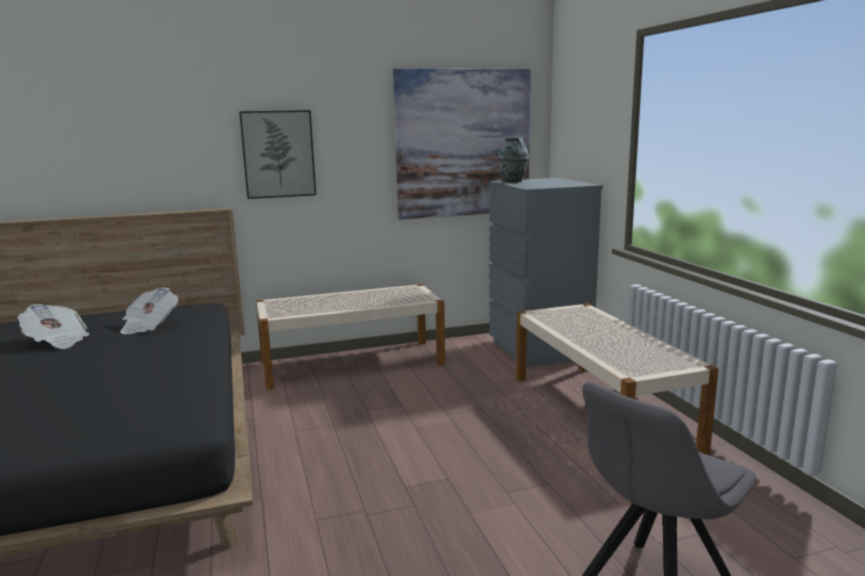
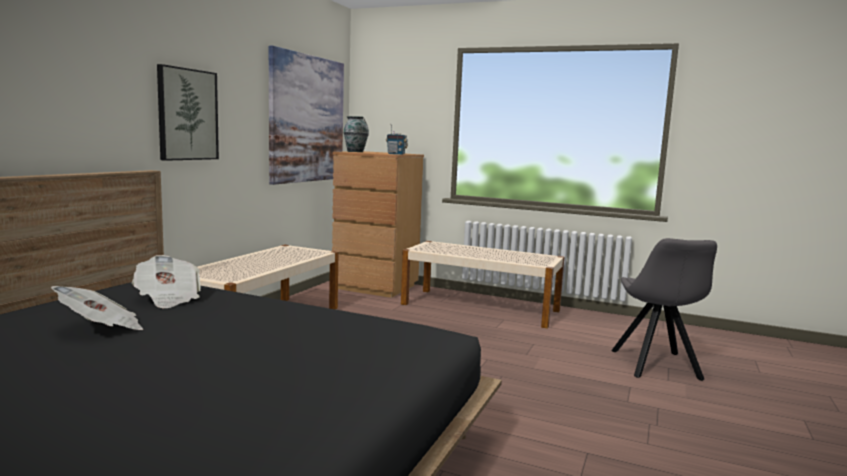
camera: 50 degrees left, 5 degrees down
grey dresser [489,178,603,367] -> brown dresser [332,151,424,298]
none -> radio [386,125,408,155]

